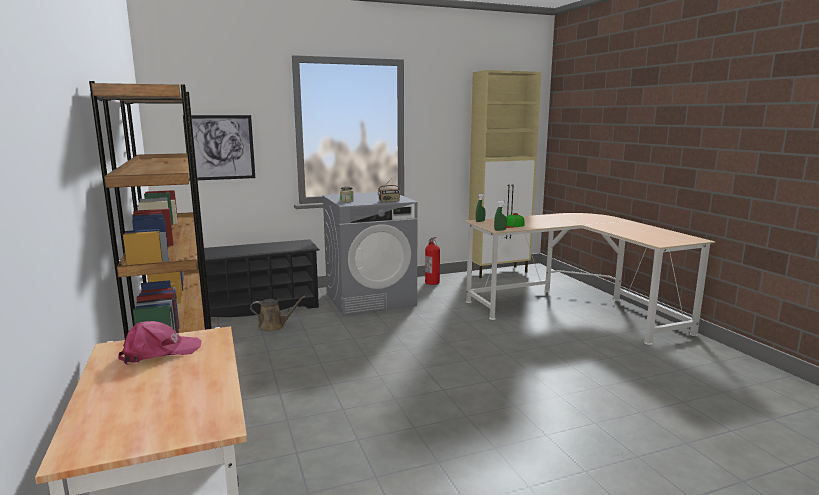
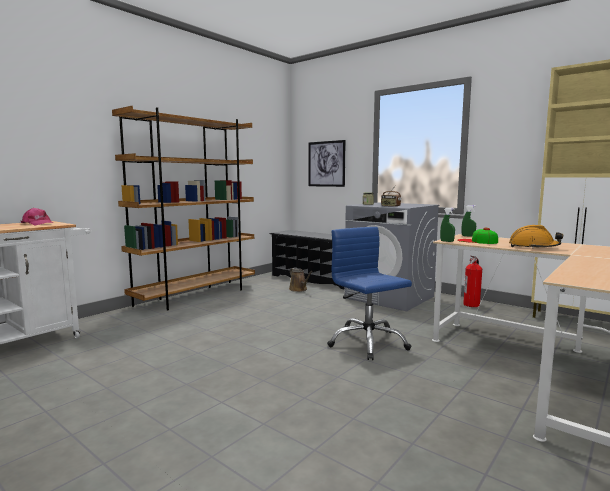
camera: 60 degrees right, 5 degrees down
none -> blue office chair [328,227,412,360]
none -> orange hard hat [509,225,563,249]

